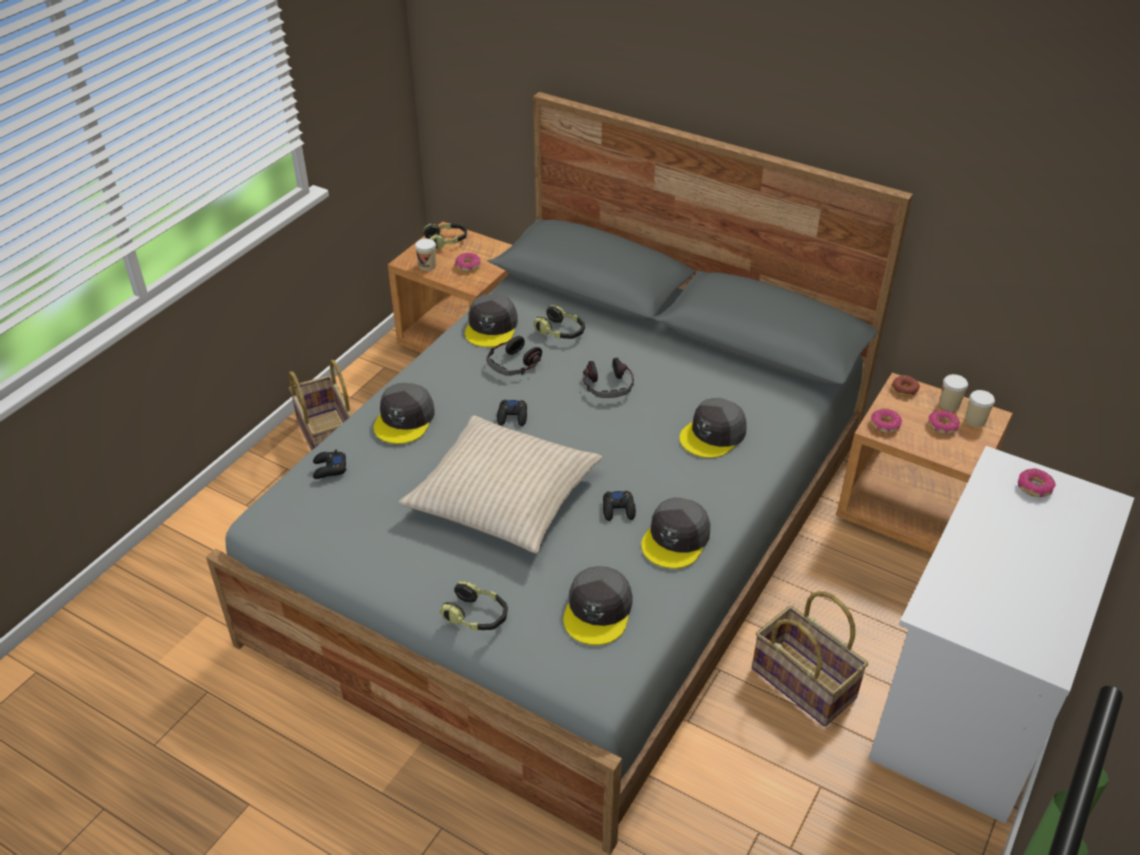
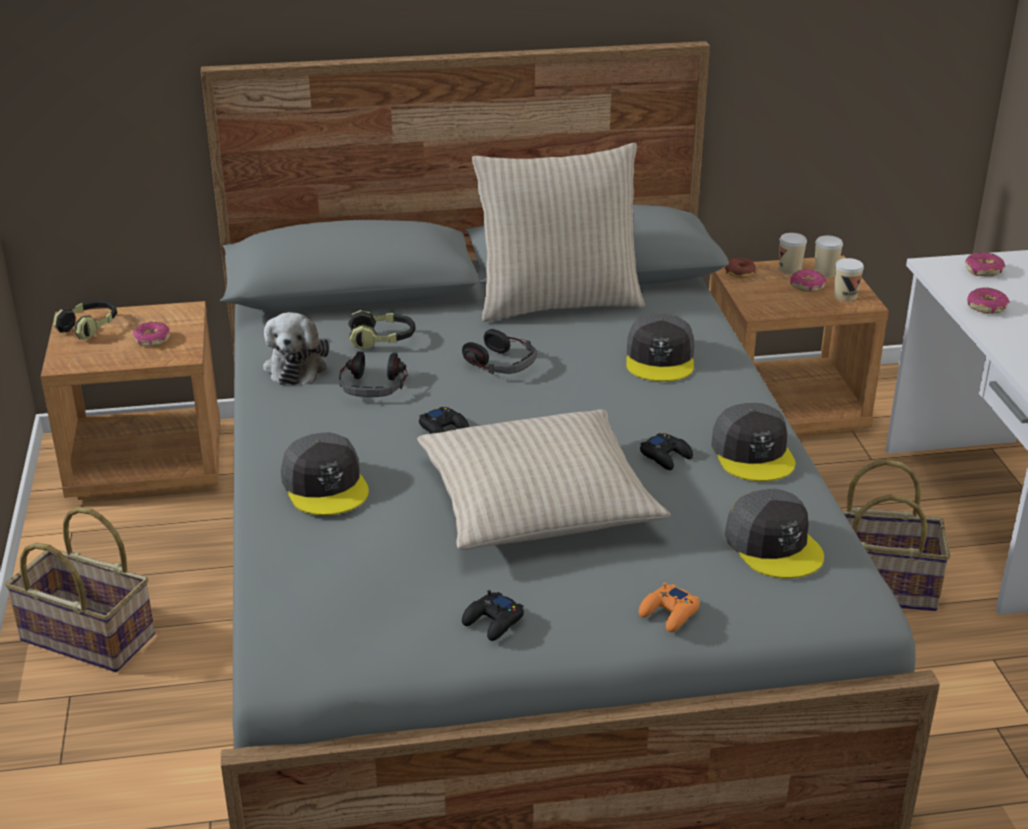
camera: 40 degrees left, 10 degrees down
black game controller [313,450,346,479] -> black game controller moved to [462,590,524,641]
cup [415,239,436,271] -> cup moved to [834,258,864,301]
headphones [440,581,508,631] -> orange game controller [639,582,700,632]
grey cap [465,294,518,347] -> plush toy [263,312,329,385]
donut [871,409,902,433] -> donut moved to [967,287,1010,314]
none -> beige pillow [472,143,645,322]

